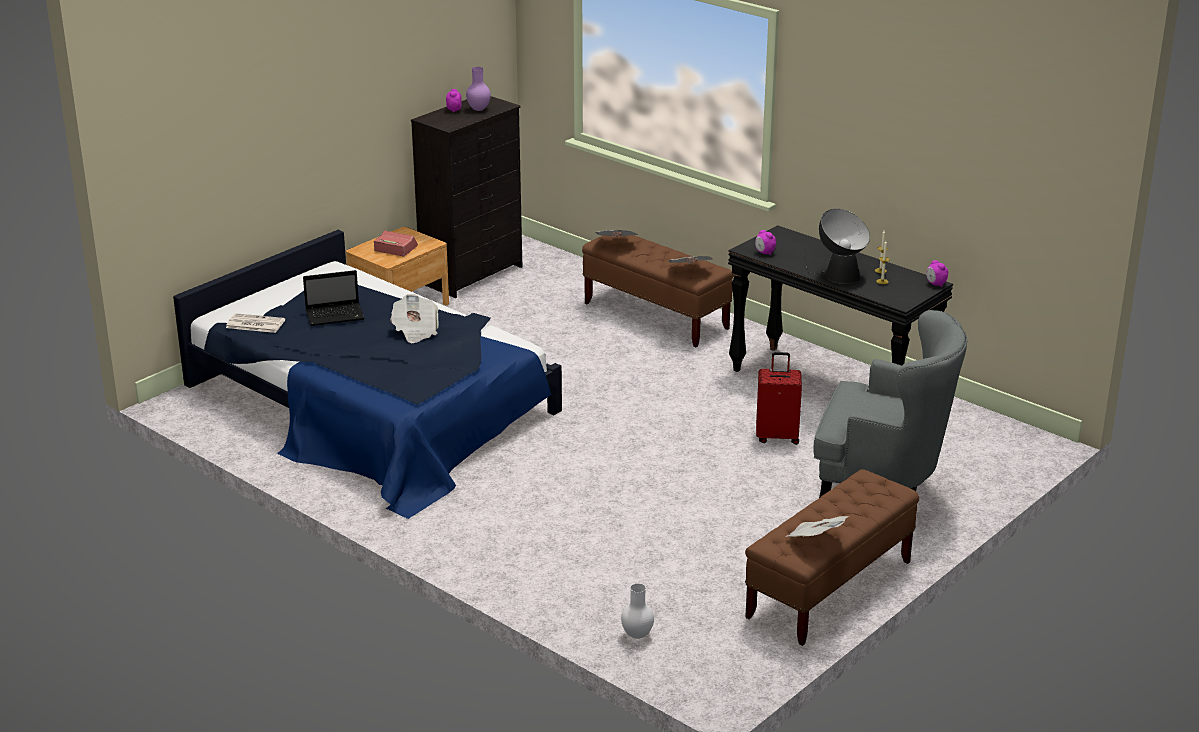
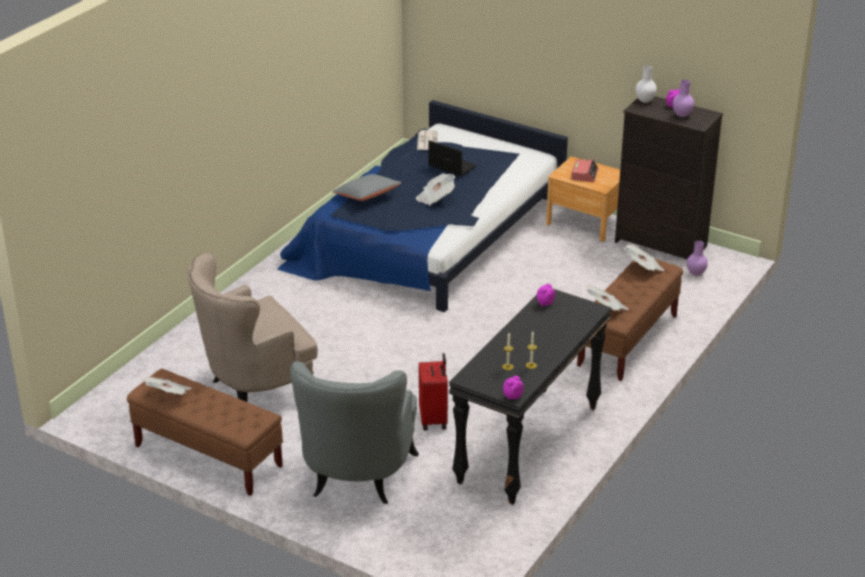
camera: 80 degrees right, 5 degrees up
laptop [303,270,365,326] -> laptop turned 150 degrees clockwise [428,140,476,176]
white vase [621,583,654,639] -> white vase moved to [636,66,657,103]
table lamp [805,209,870,284] -> none
none -> beige armchair [188,253,318,402]
none -> grey pillow [332,174,402,201]
none -> purple vase [687,241,708,276]

